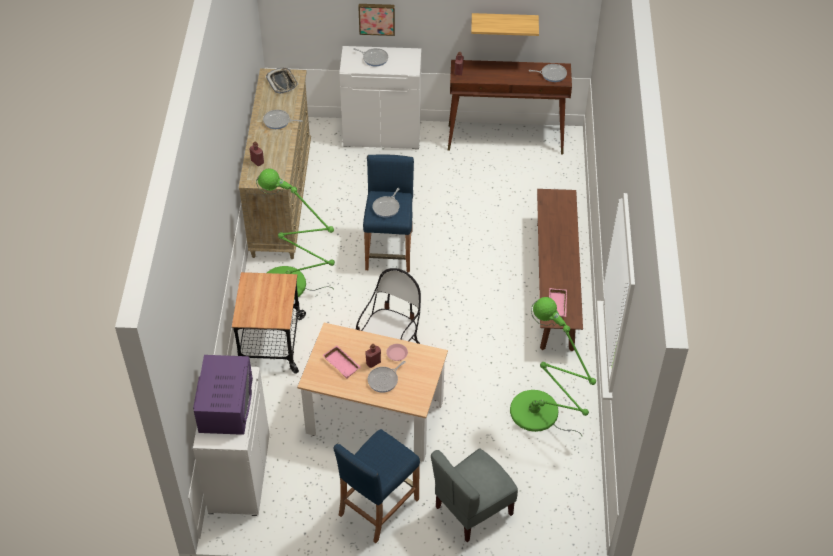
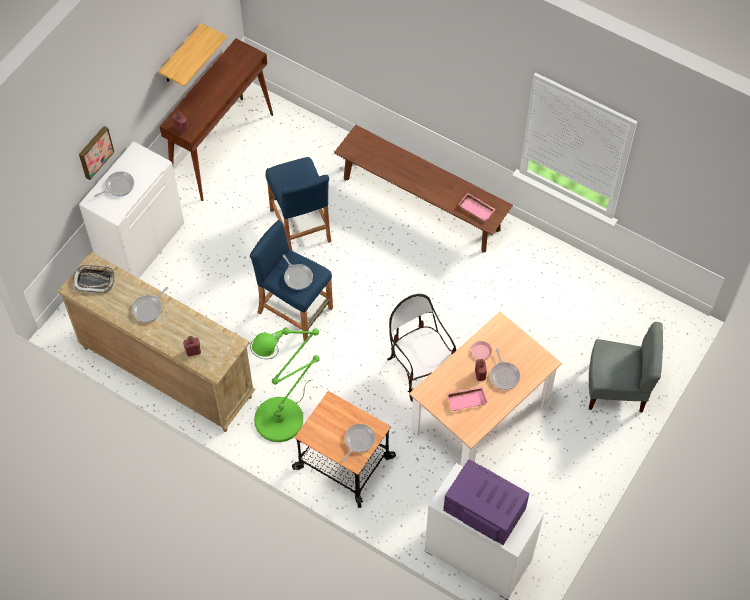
camera: 60 degrees left, 10 degrees up
blue stool [333,429,420,543] -> blue stool moved to [265,157,331,251]
grey chair [431,449,518,542] -> grey chair turned 75 degrees counterclockwise [589,322,663,412]
green floor lamp [510,297,596,436] -> none
frying pan [529,64,567,82] -> frying pan moved to [342,424,375,462]

